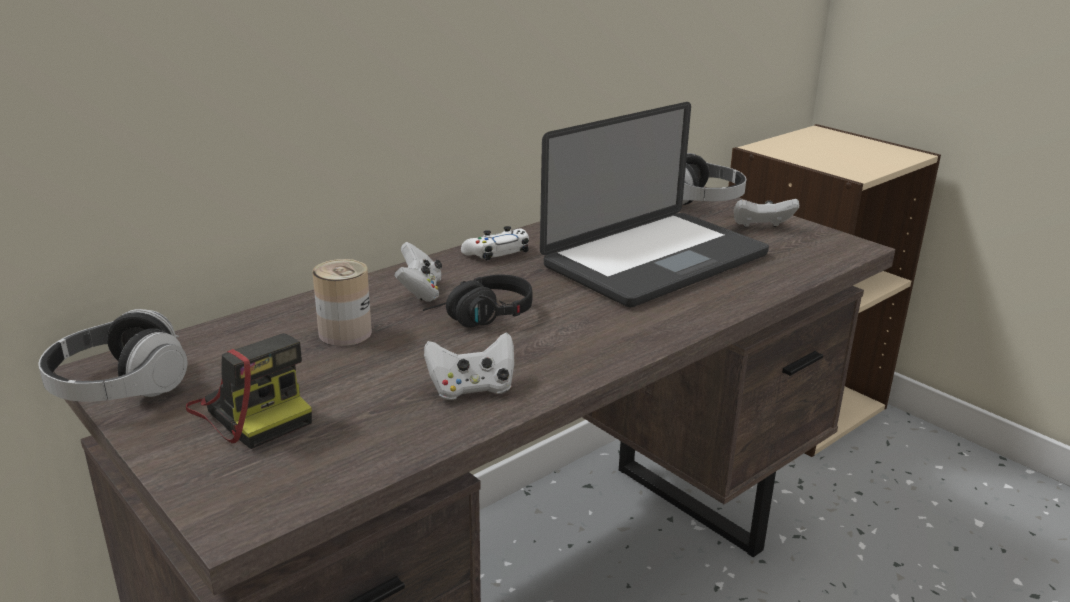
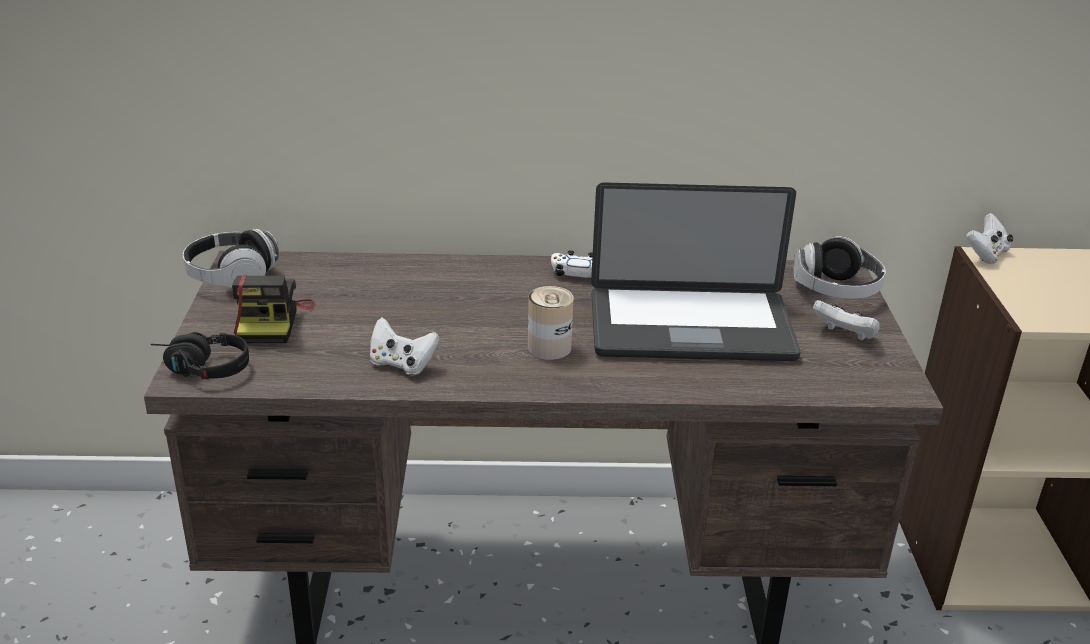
camera: 40 degrees right, 5 degrees up
can [312,259,372,346] -> can moved to [528,286,574,360]
white game controller [394,242,442,302] -> white game controller moved to [966,213,1013,264]
black headphones [423,274,533,328] -> black headphones moved to [151,332,249,379]

